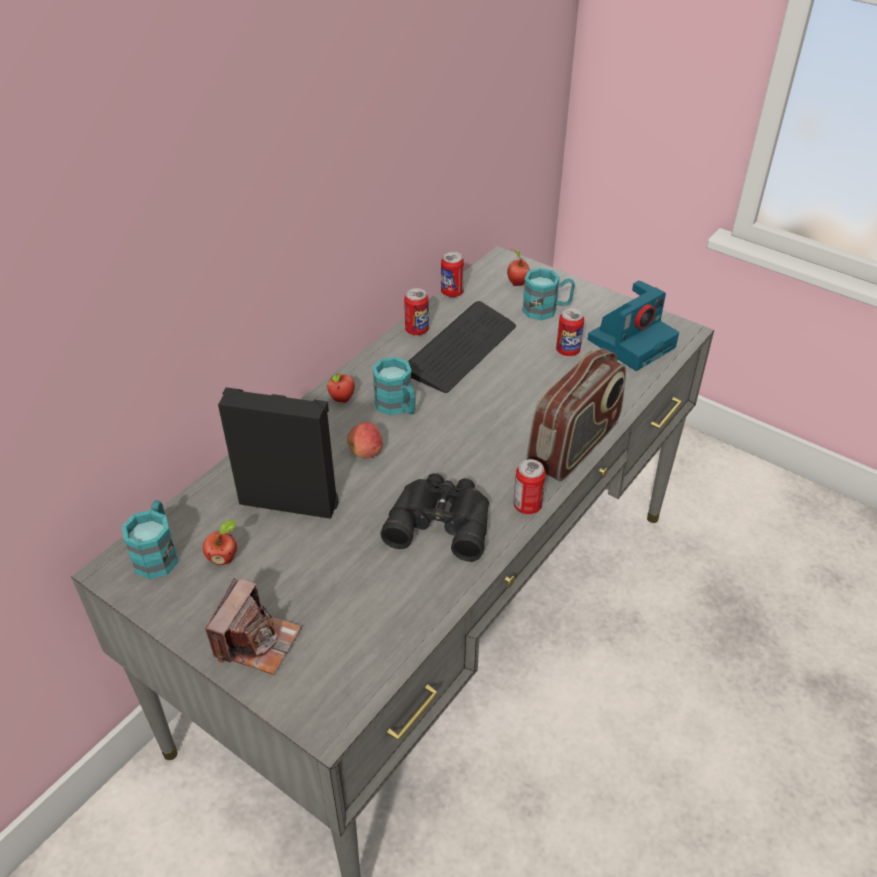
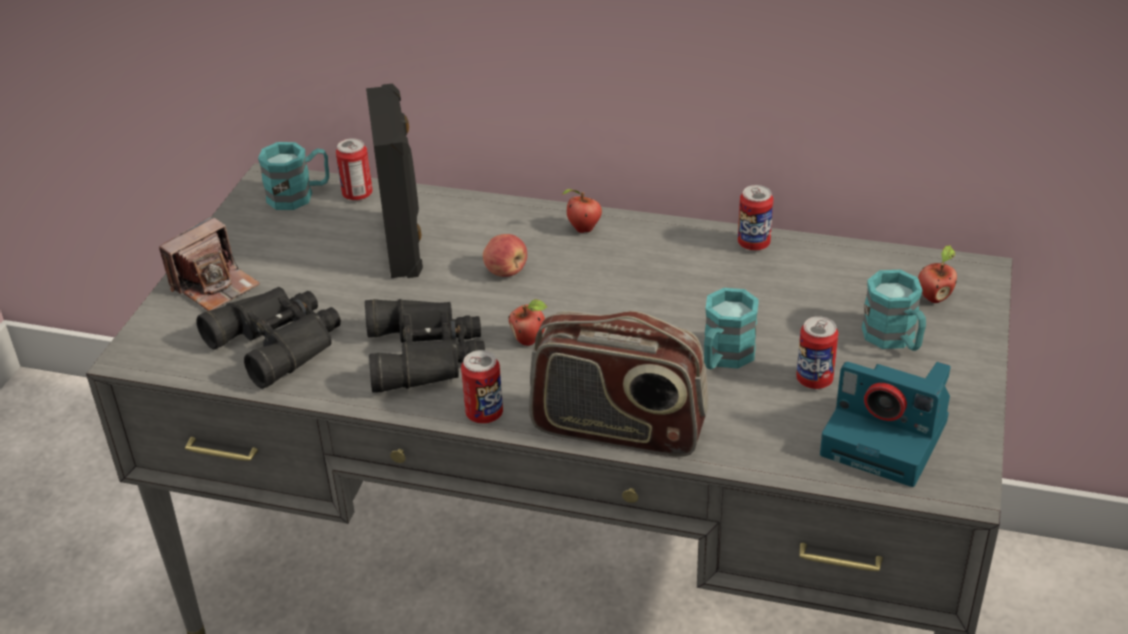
camera: 70 degrees right, 5 degrees down
apple [203,520,237,565] -> apple moved to [508,299,547,346]
camera [205,577,301,675] -> camera turned 45 degrees counterclockwise [159,216,260,311]
turquoise mug [372,357,416,415] -> turquoise mug moved to [704,288,759,369]
keyboard [408,301,516,393] -> none
can [441,252,464,297] -> can moved to [336,138,373,201]
none -> black binoculars [196,287,341,389]

